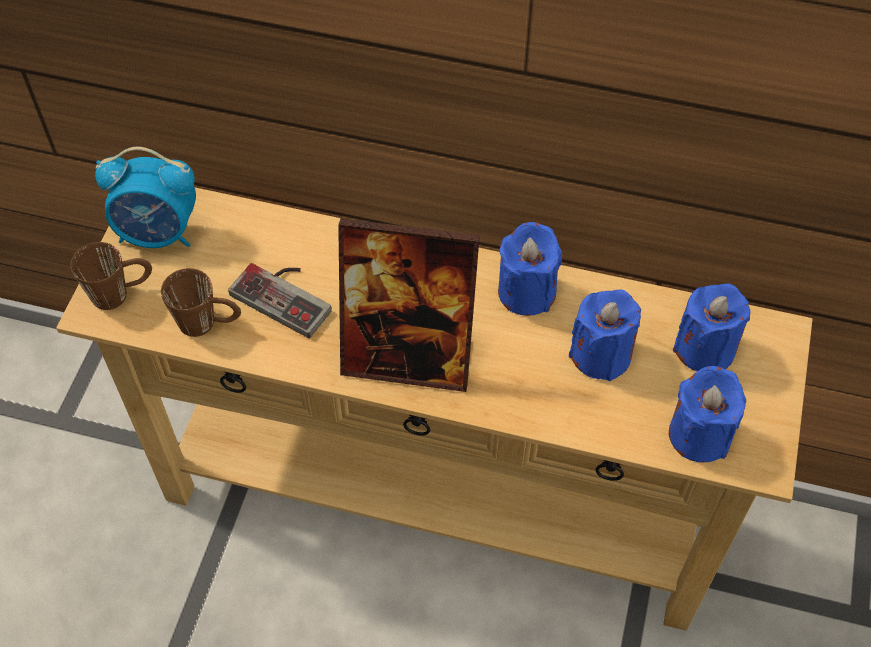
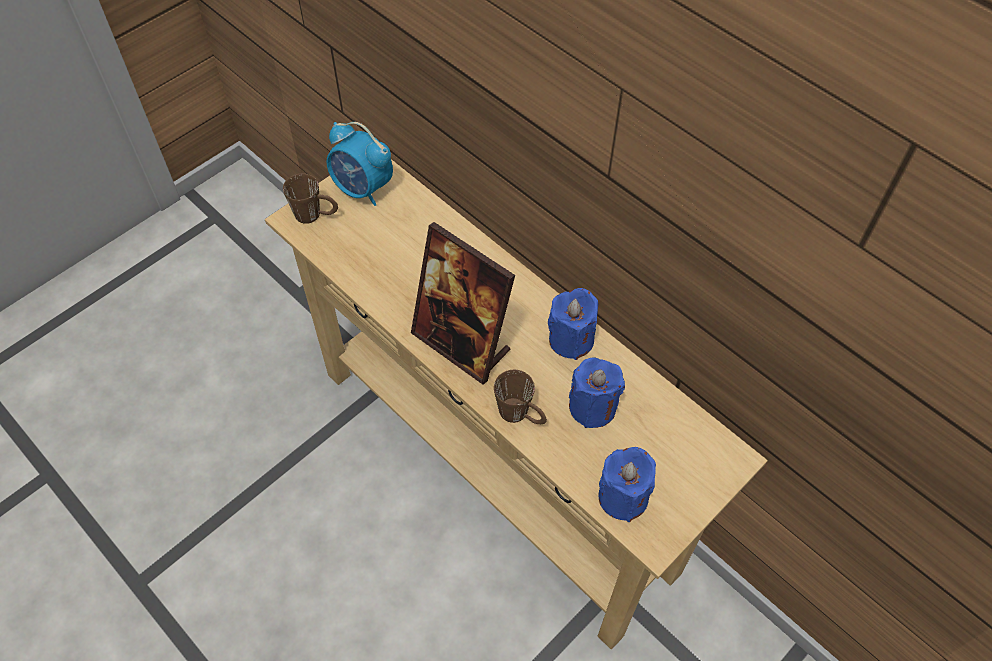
camera: 30 degrees right, 0 degrees up
brown mug [161,268,241,337] -> brown mug moved to [494,370,547,424]
game controller [228,263,332,338] -> none
blue candle [673,283,750,372] -> none

